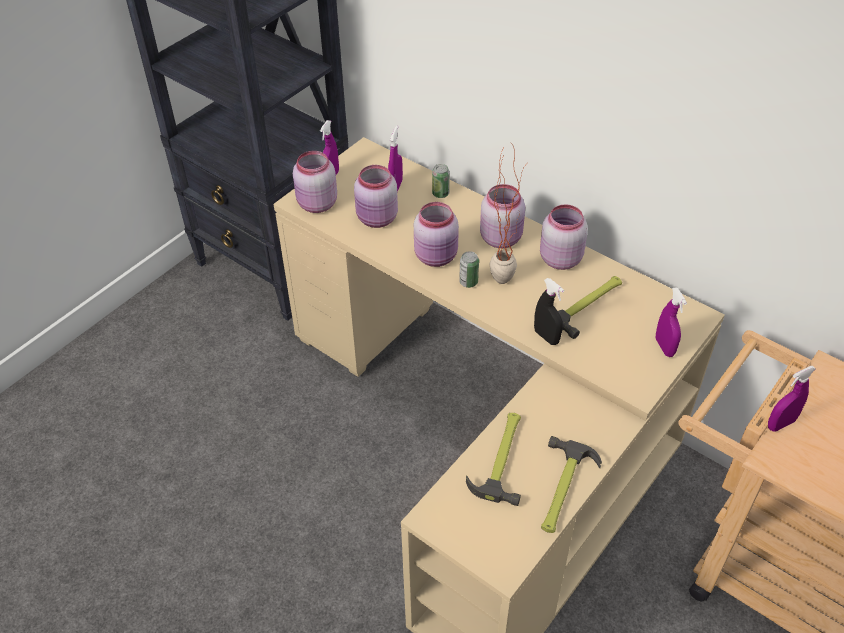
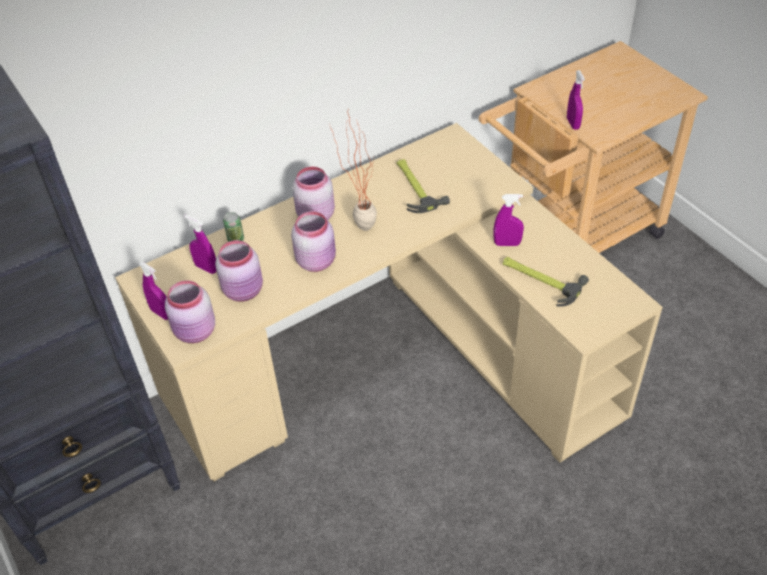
camera: 70 degrees left, 0 degrees up
can [459,251,479,288] -> none
black spray bottle [534,278,564,345] -> none
pink jar [540,204,588,270] -> none
hammer [541,436,602,533] -> none
purple spray bottle [656,287,687,357] -> purple spray bottle moved to [493,194,524,246]

